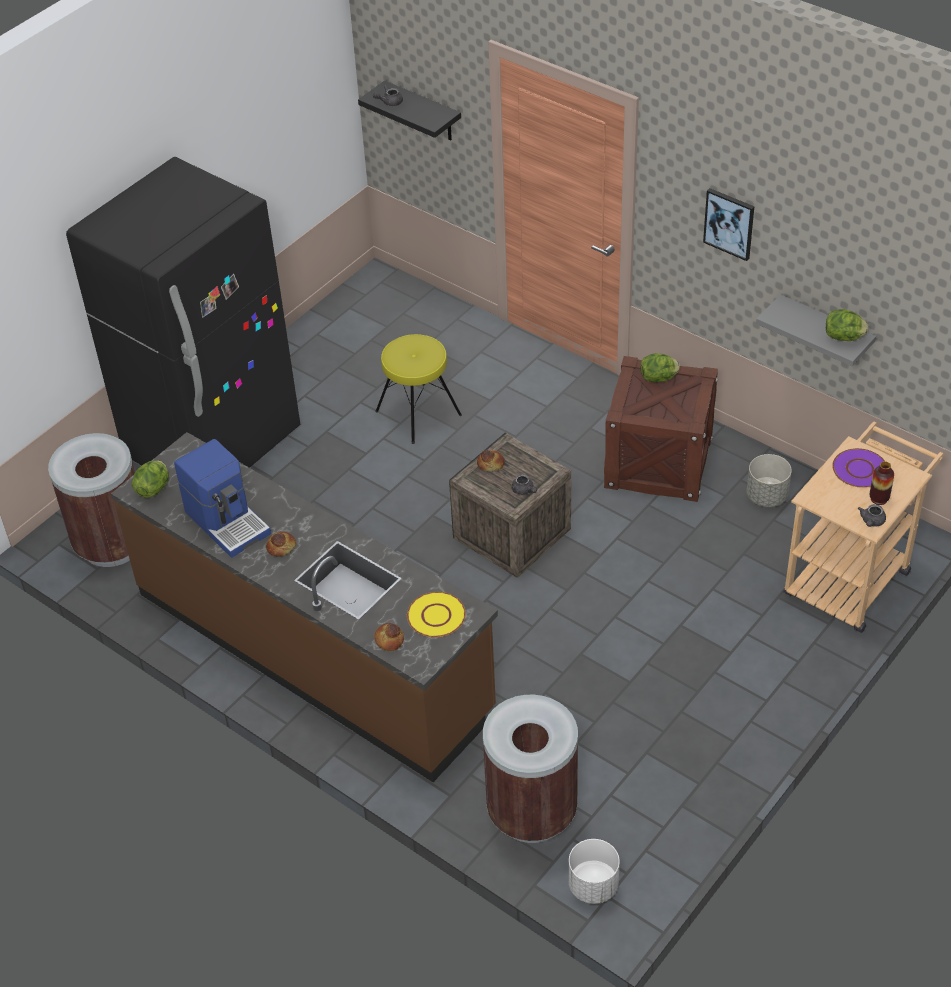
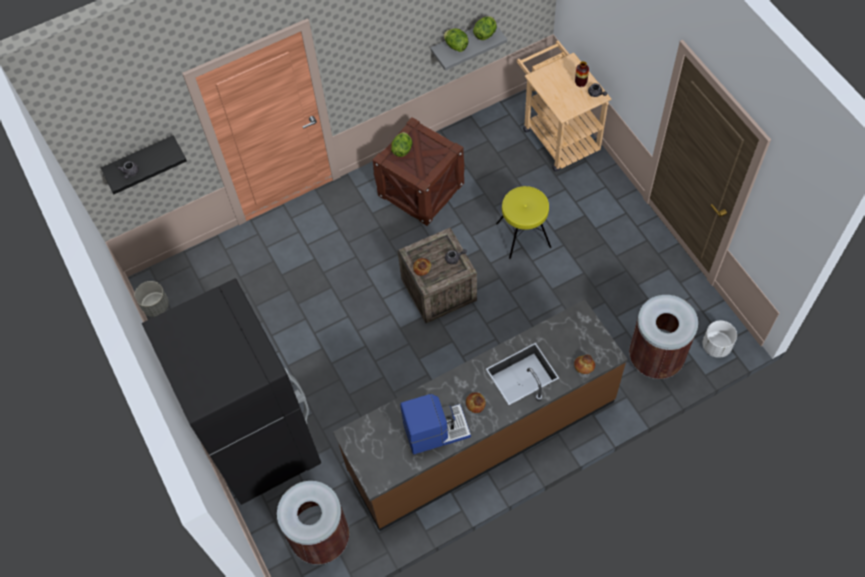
camera: 65 degrees left, 15 degrees up
lettuce [132,461,169,498] -> lettuce moved to [443,28,468,52]
yellow stool [375,334,462,444] -> yellow stool moved to [496,186,552,259]
yellow plate [407,592,466,637] -> none
picture [703,188,754,261] -> none
grey planter [747,454,792,507] -> grey planter moved to [134,281,169,317]
purple plate [832,448,885,488] -> none

